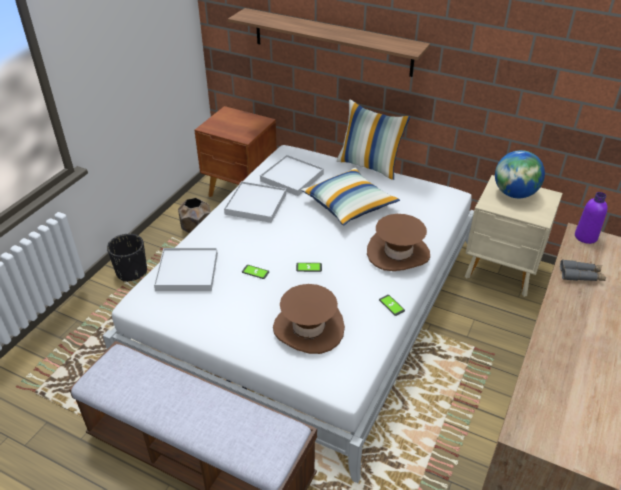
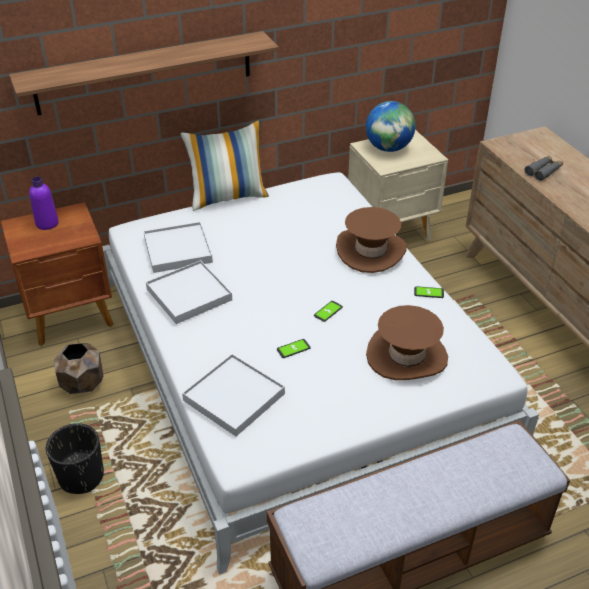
camera: 50 degrees left, 0 degrees up
pillow [301,168,400,226] -> none
purple bottle [575,192,608,244] -> purple bottle moved to [29,177,59,230]

